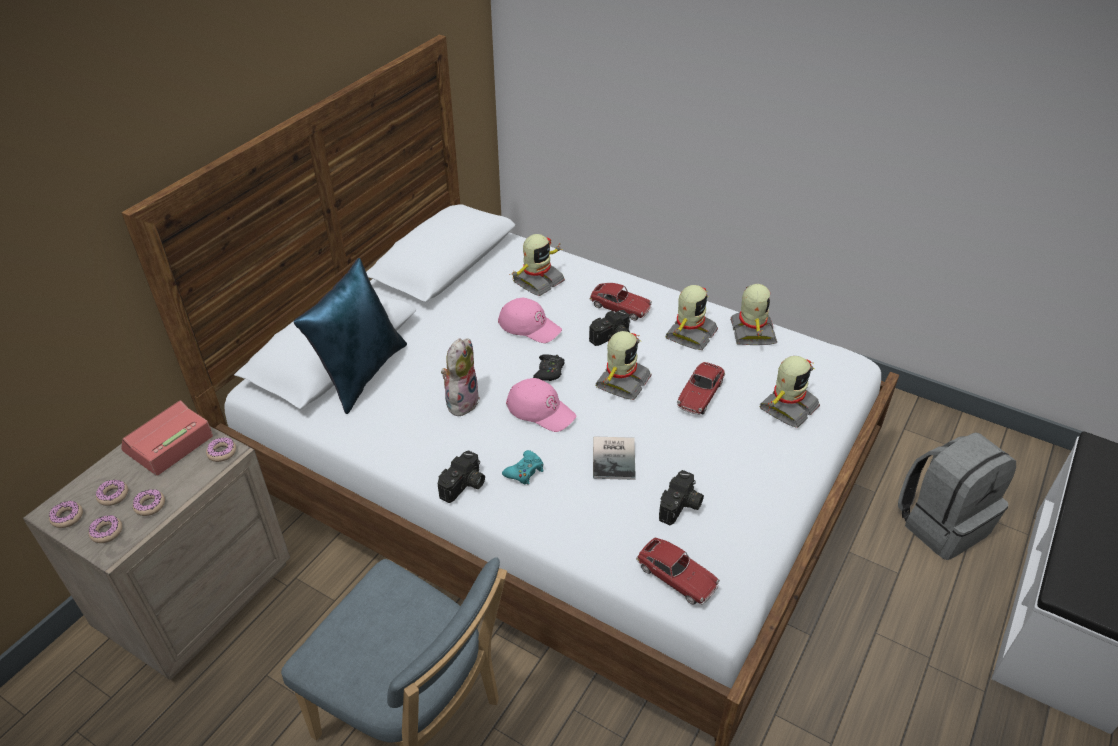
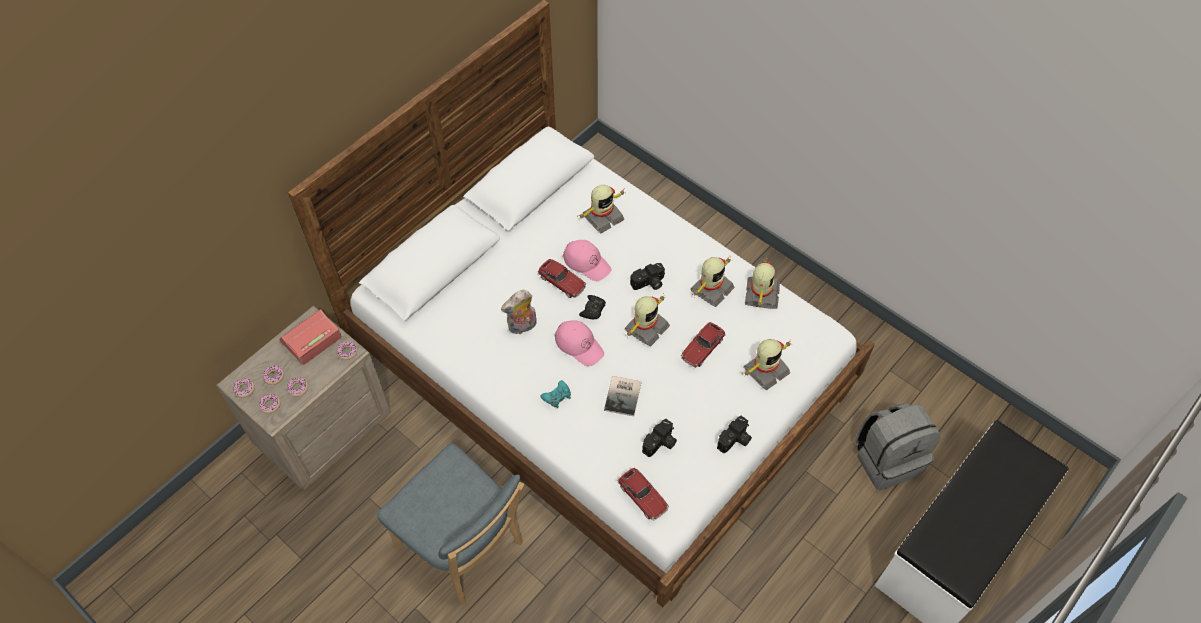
camera: 10 degrees right, 15 degrees up
blue pillow [293,258,407,414] -> none
camera [438,450,485,503] -> camera moved to [717,416,752,453]
plush toy [441,338,480,416] -> plush toy turned 150 degrees counterclockwise [501,290,537,334]
toy car [589,283,652,321] -> toy car moved to [538,259,586,298]

